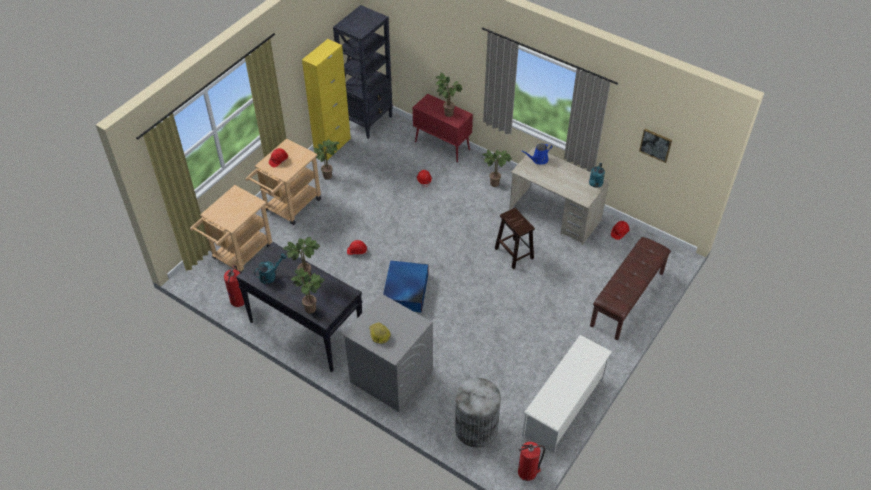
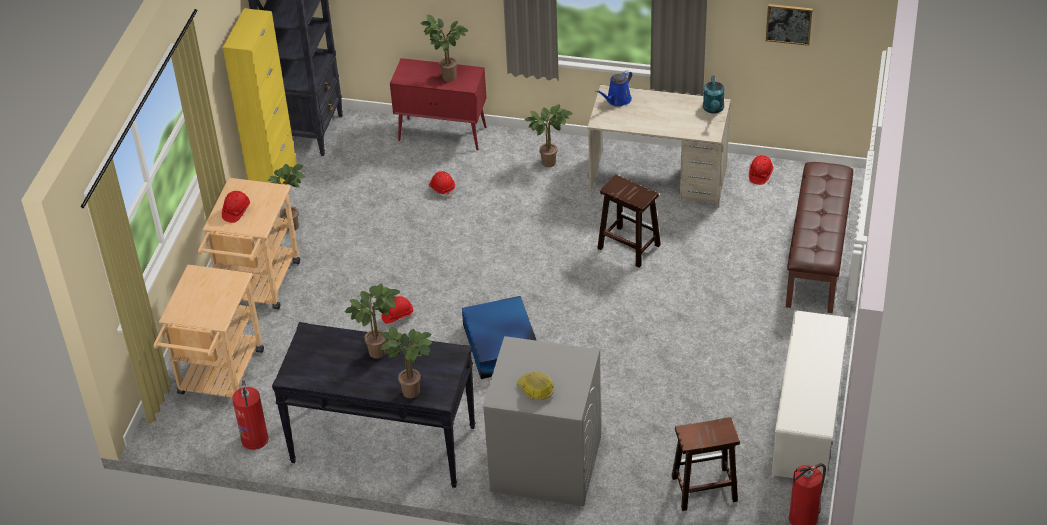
camera: 20 degrees left, 5 degrees down
turquoise watering can [254,253,287,284] -> none
grey trash can [455,378,501,447] -> brown stool [672,417,740,511]

